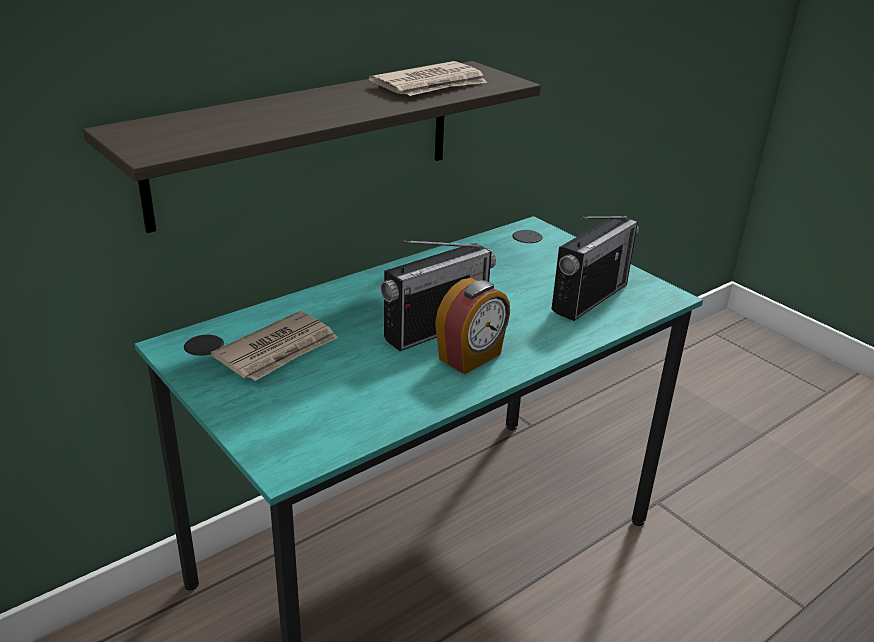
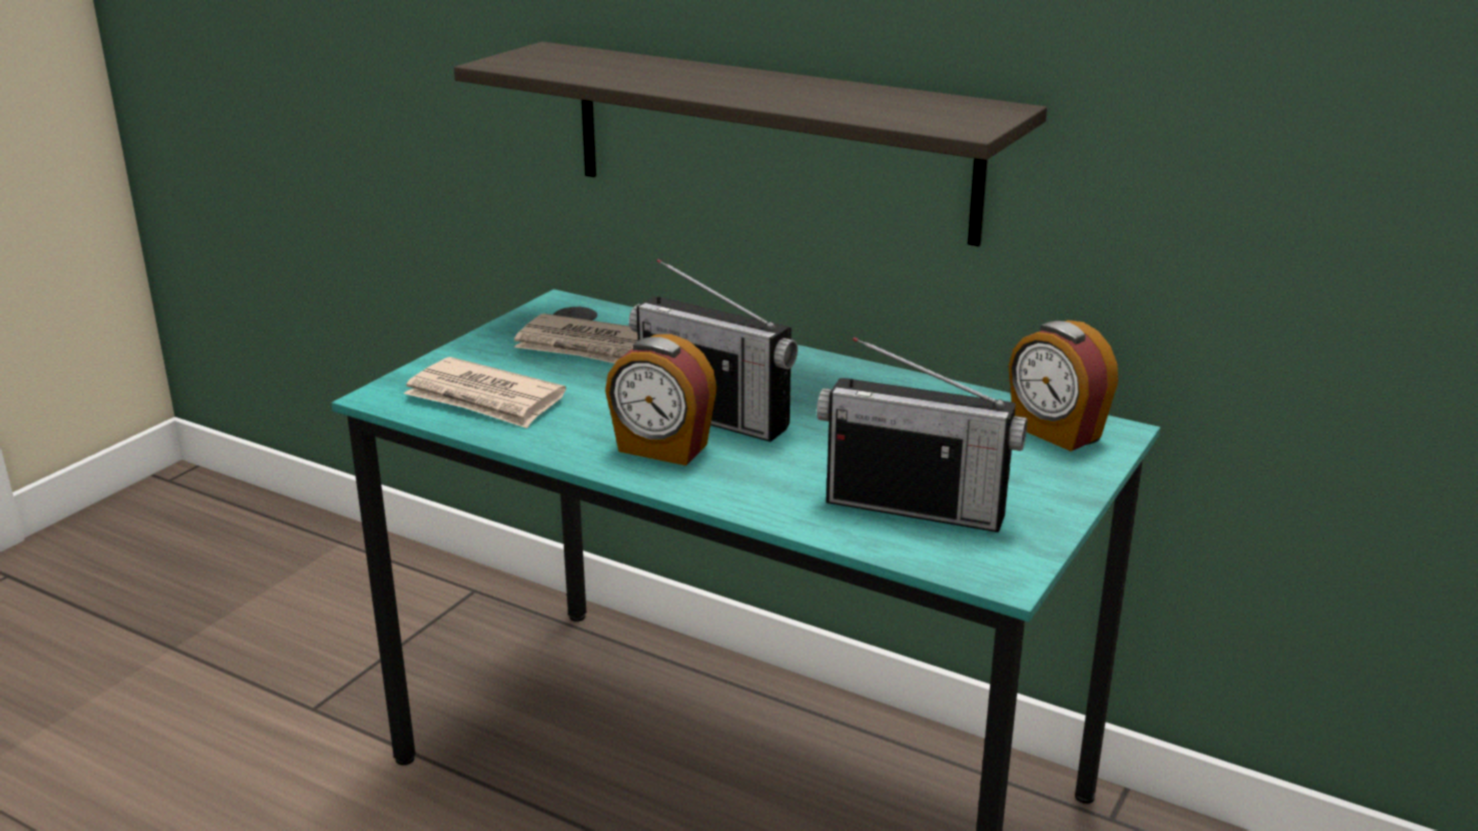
camera: 70 degrees right, 5 degrees down
newspaper [369,61,487,96] -> newspaper moved to [404,357,566,428]
none -> alarm clock [1008,320,1118,451]

